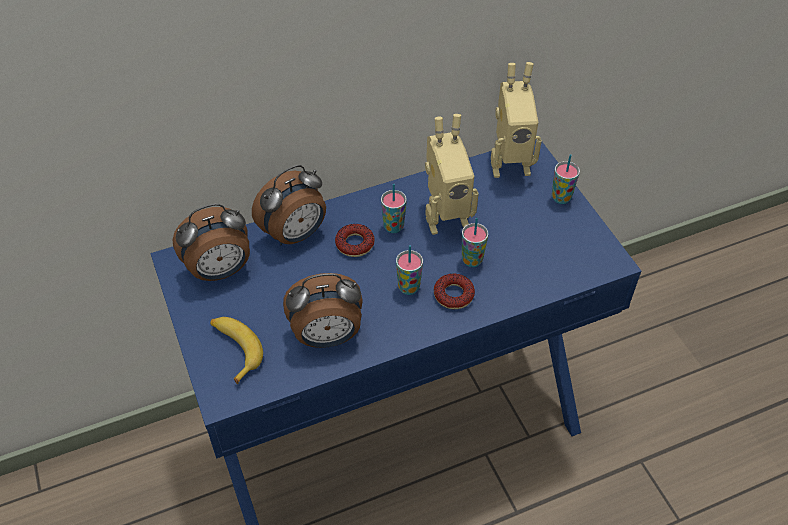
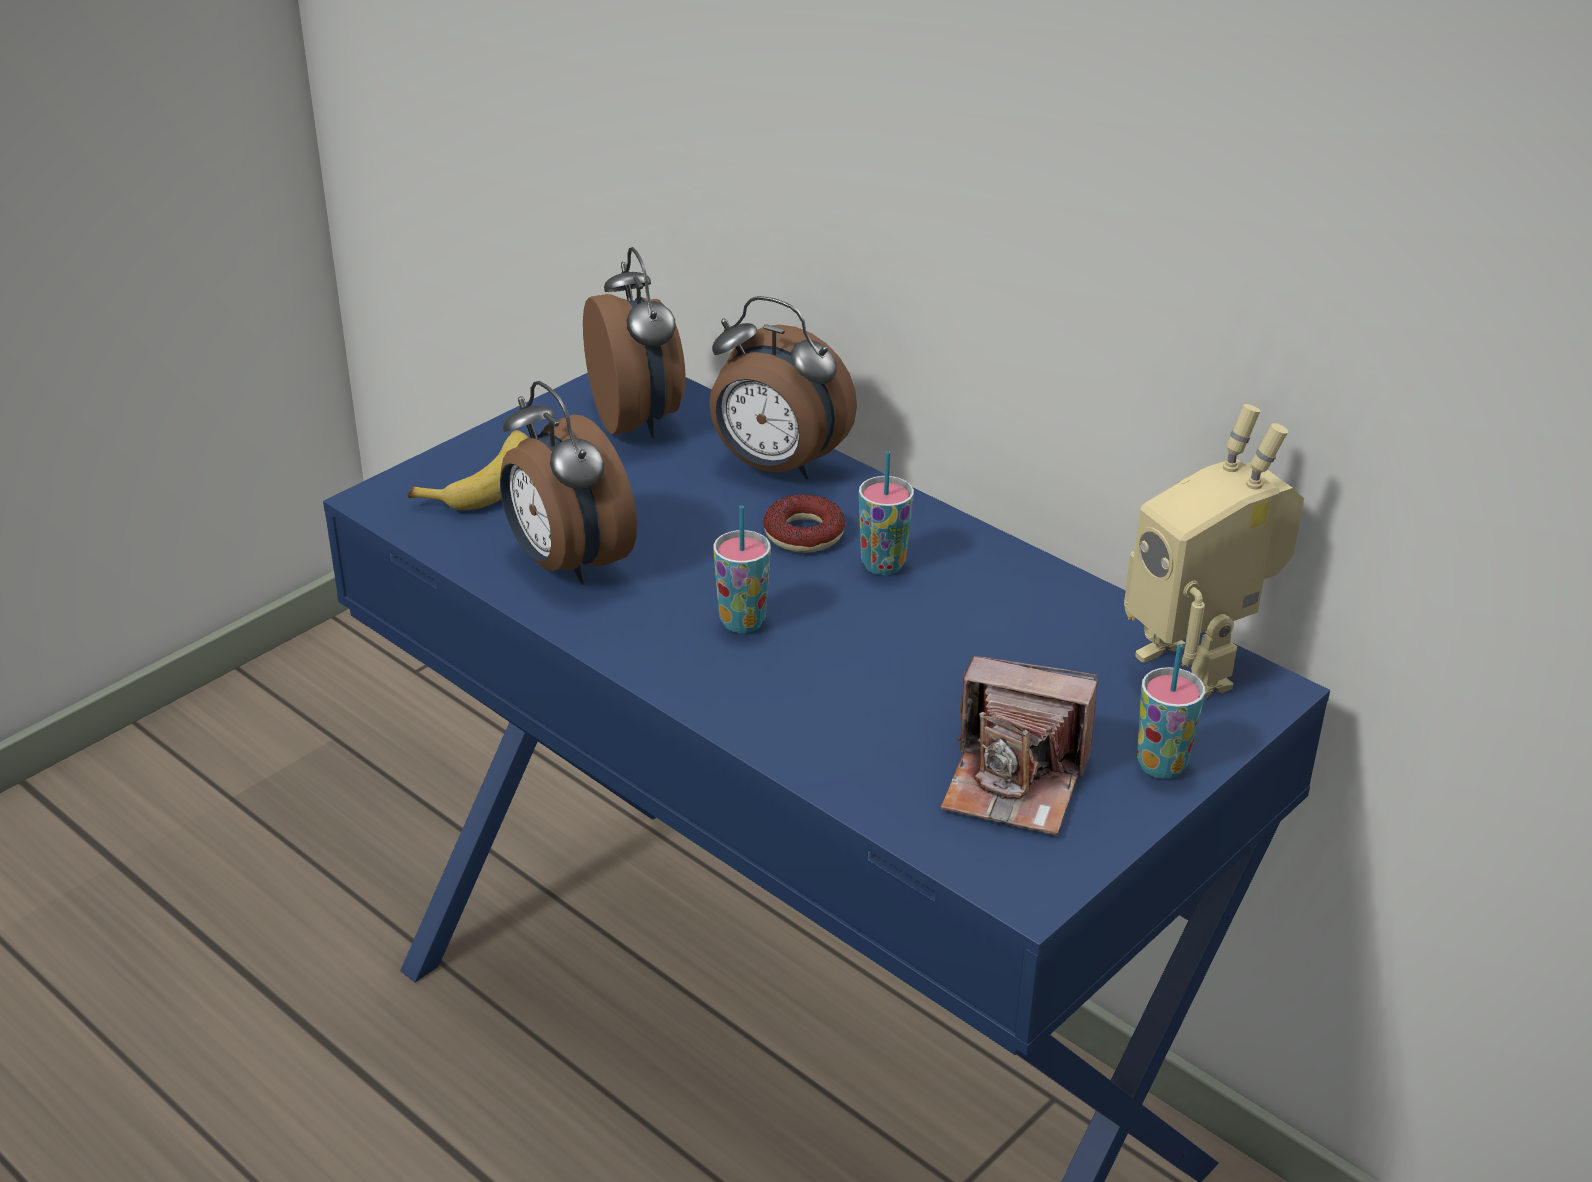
camera: 65 degrees right, 15 degrees down
alarm clock [172,204,250,281] -> alarm clock turned 150 degrees counterclockwise [583,247,686,438]
toy robot [425,114,479,235] -> none
donut [434,273,475,309] -> none
cup [462,218,488,267] -> none
none -> camera [940,656,1098,835]

